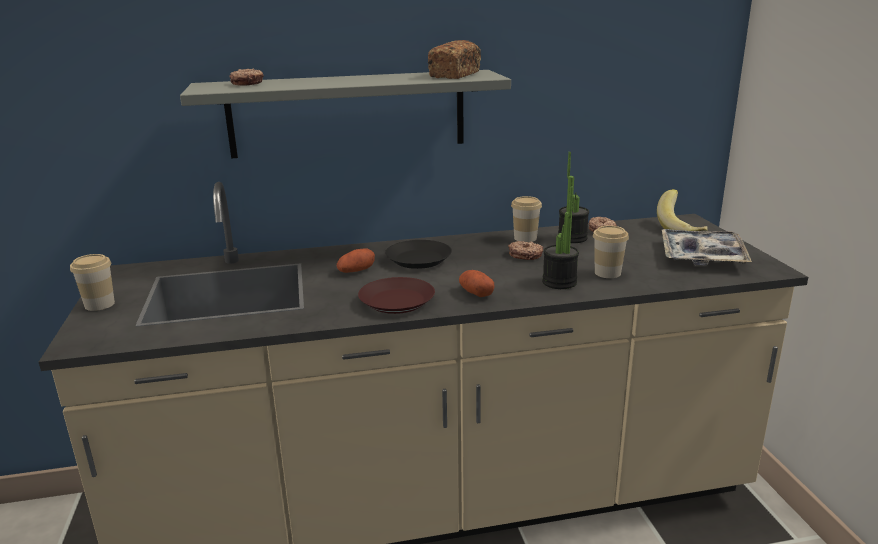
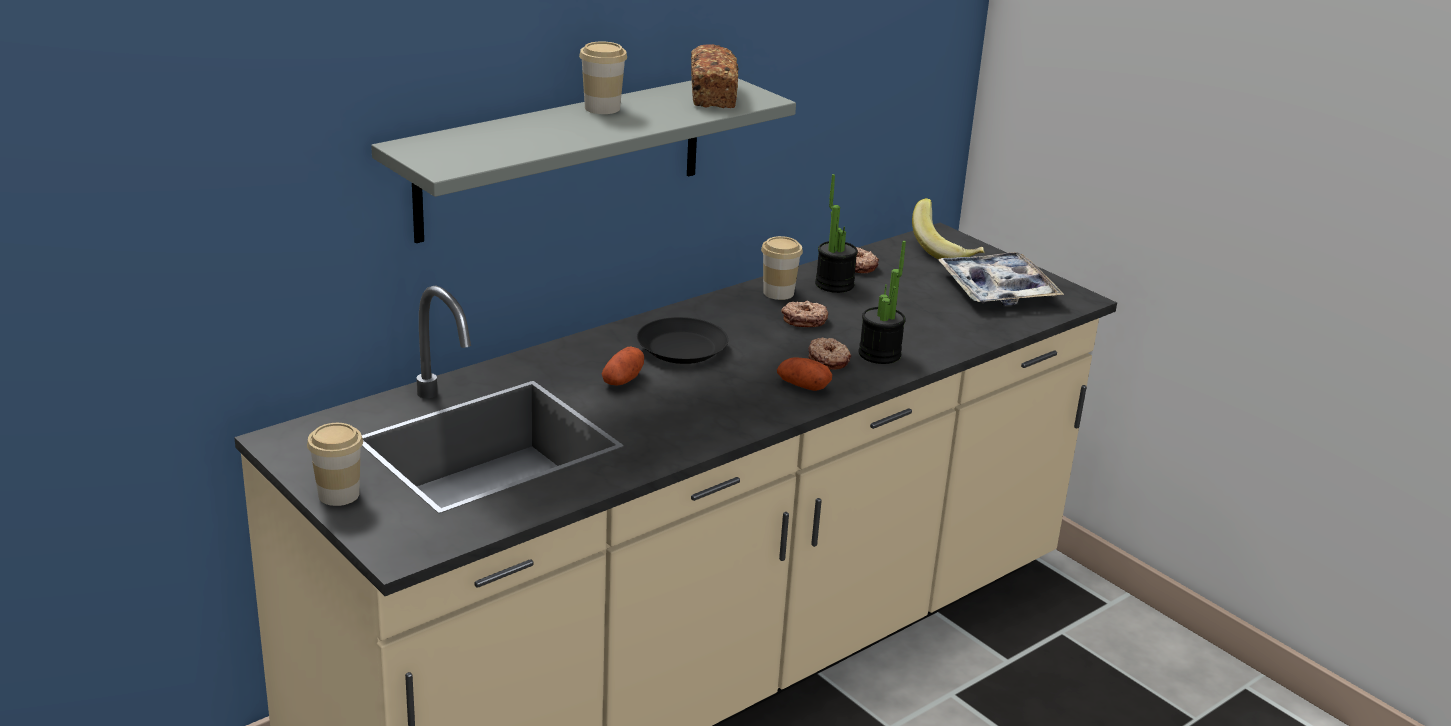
camera: 30 degrees left, 5 degrees up
donut [229,69,264,86] -> donut moved to [809,338,851,370]
brown plate [358,277,435,314] -> none
cup [593,225,629,278] -> cup moved to [579,41,627,114]

